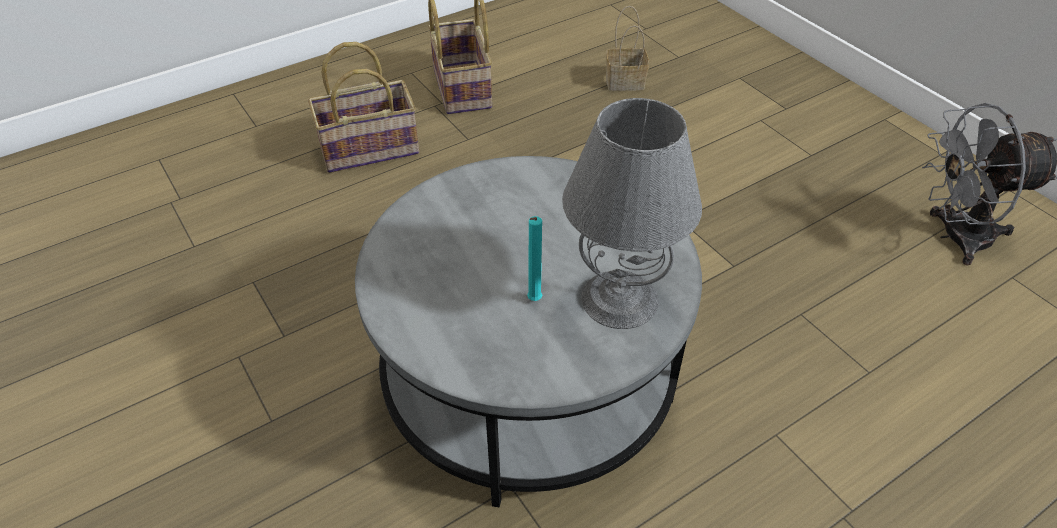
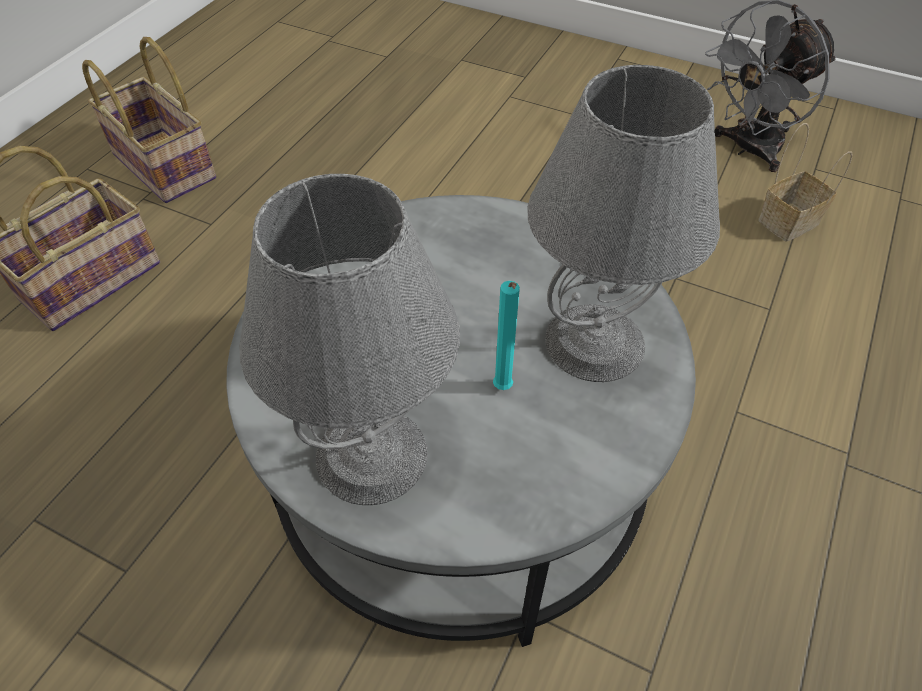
camera: 30 degrees left, 5 degrees up
basket [606,6,649,91] -> basket moved to [758,123,853,242]
none -> grey table lamp [239,174,460,505]

